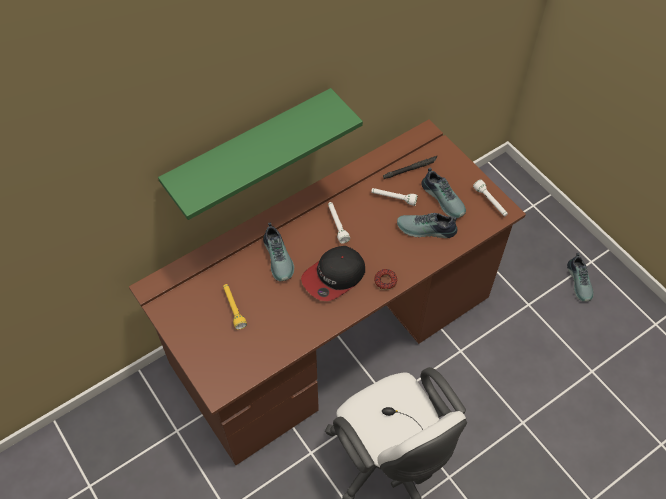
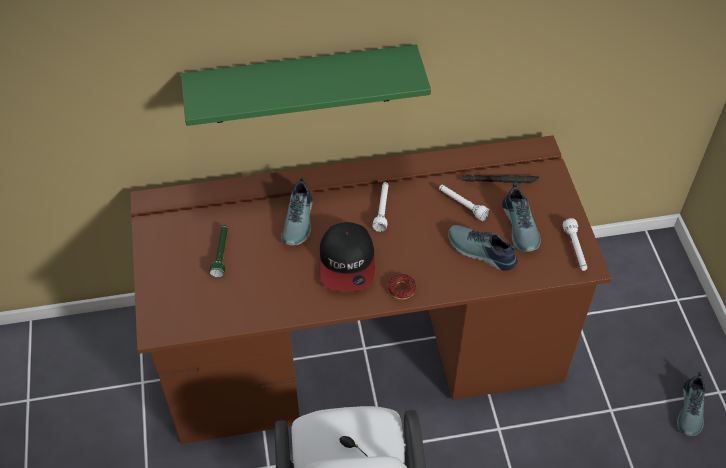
camera: 25 degrees right, 5 degrees down
yellow flashlight [223,284,247,330] -> green flashlight [210,225,228,278]
cap [301,246,365,301] -> cap turned 75 degrees counterclockwise [319,222,375,291]

